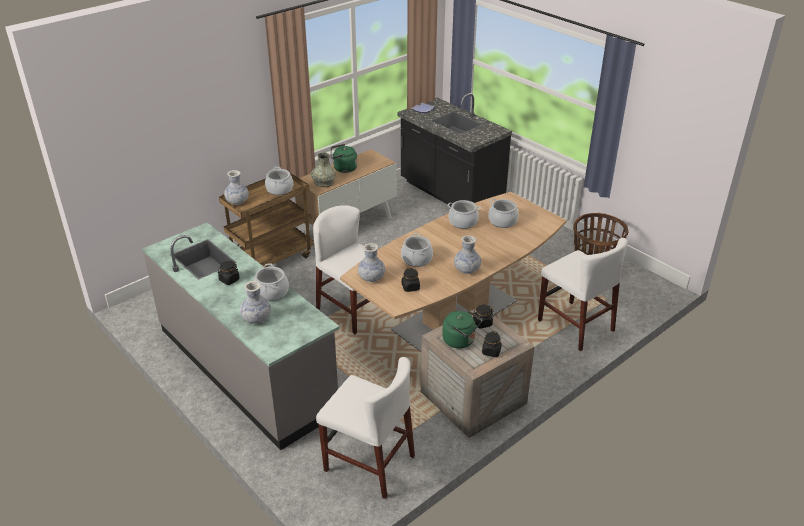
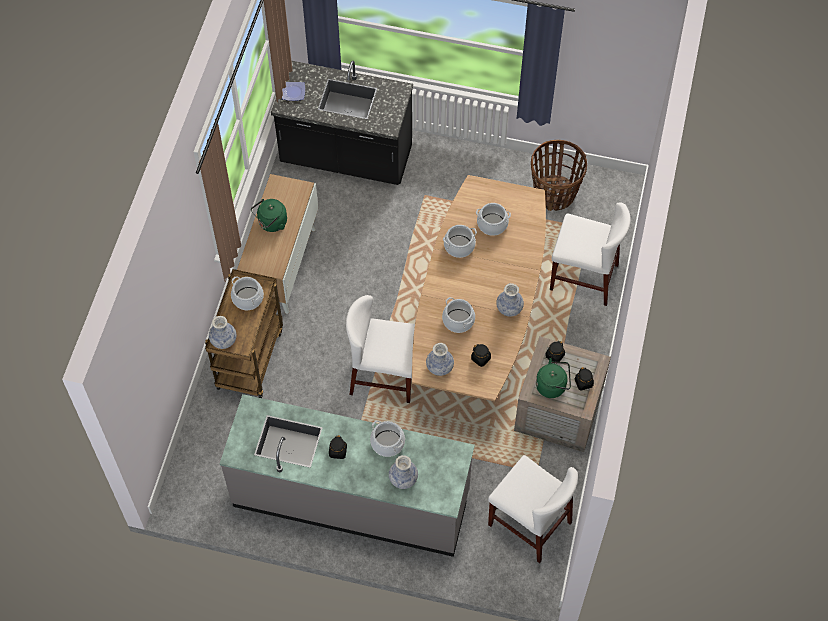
camera: 35 degrees left, 25 degrees up
grey vase [311,152,336,187] -> none
white chair [316,357,415,499] -> white chair turned 45 degrees clockwise [488,455,578,563]

